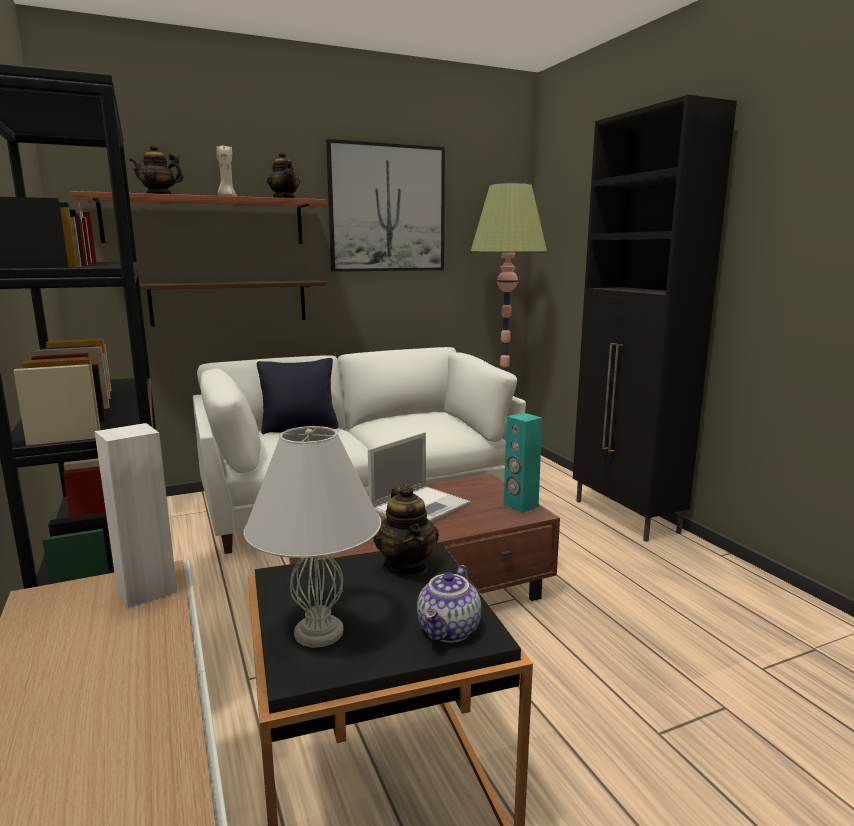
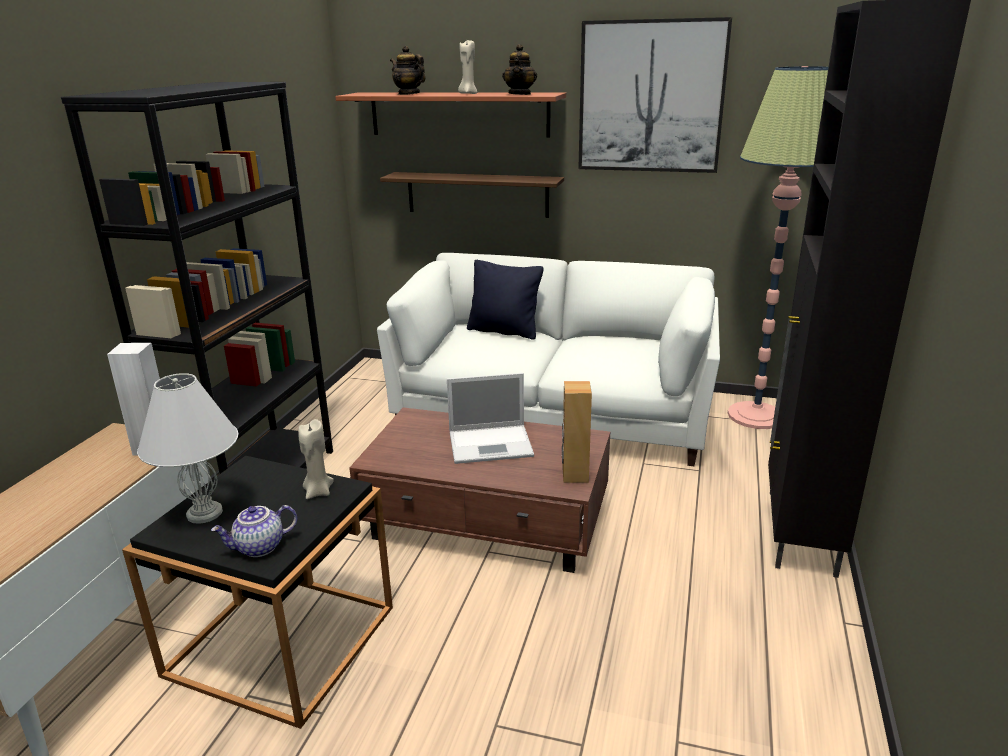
camera: 40 degrees right, 10 degrees up
teapot [373,484,439,576] -> beige candle [298,419,334,499]
turquoise speaker [504,412,542,513] -> brown speaker [562,381,592,483]

